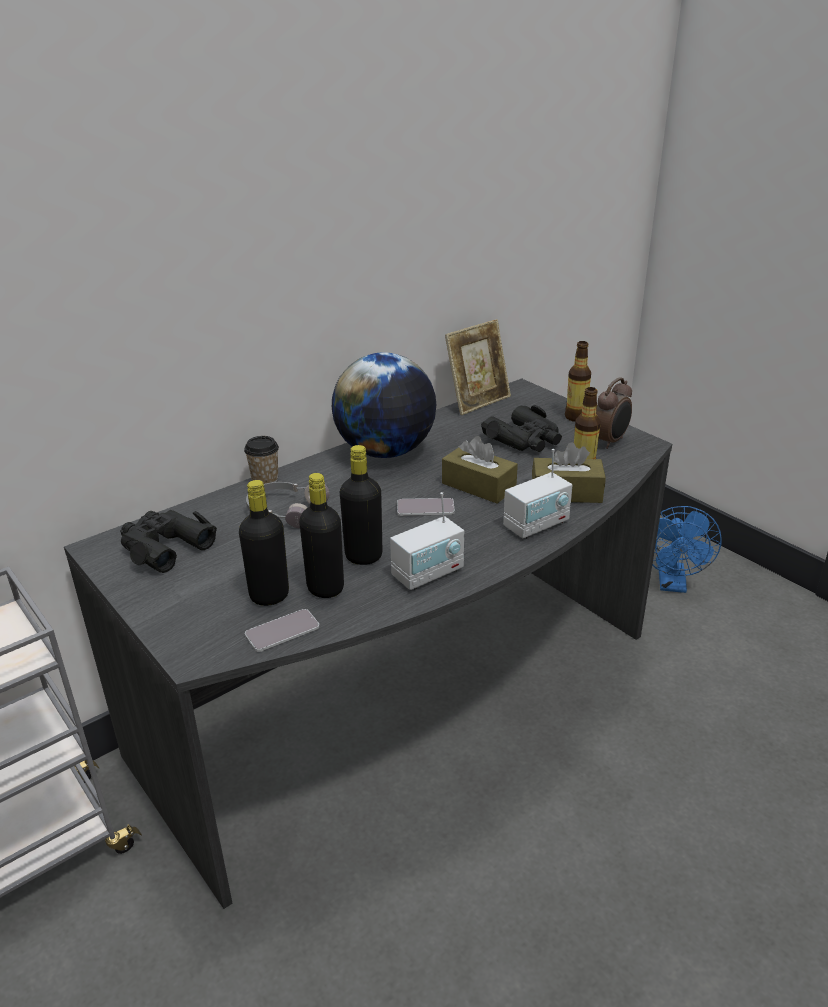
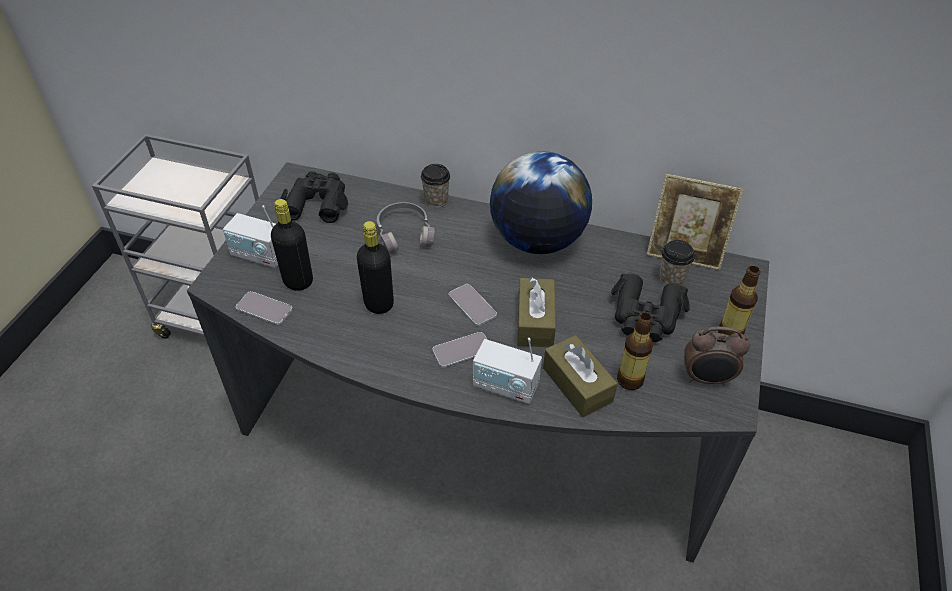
camera: 55 degrees right, 15 degrees up
black bottle [299,473,344,598] -> none
radio [390,492,464,590] -> radio moved to [223,205,278,268]
blue fan [652,506,722,593] -> none
none -> phone [432,332,487,368]
none -> cup [659,240,695,285]

